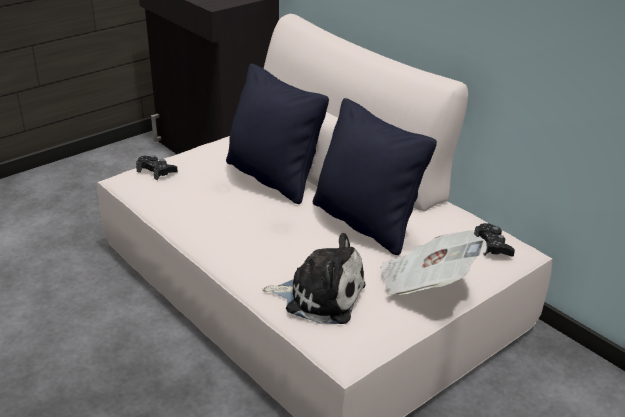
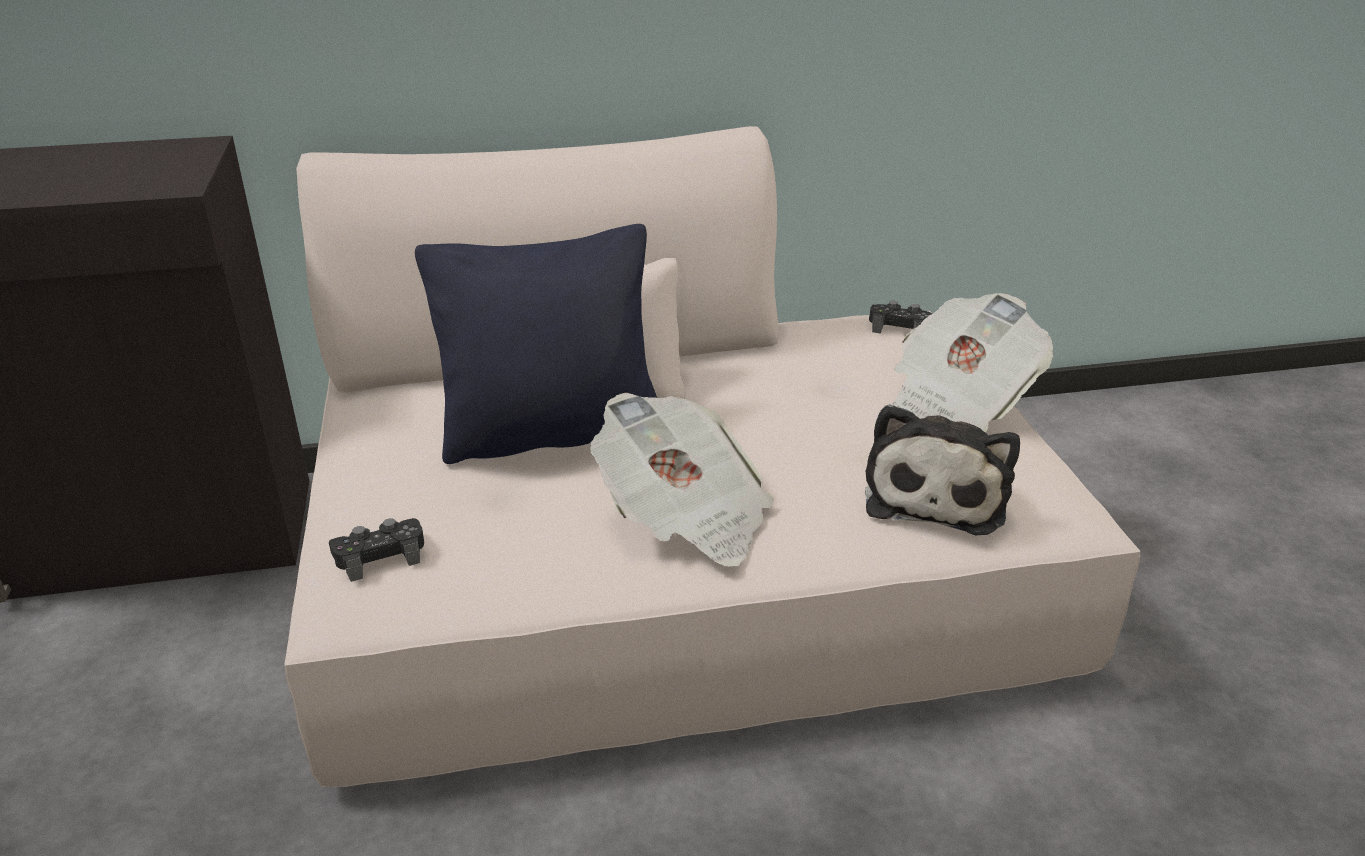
camera: 60 degrees left, 0 degrees up
plush toy [262,233,366,324] -> plush toy turned 150 degrees clockwise [865,404,1020,535]
black pillow [313,98,437,255] -> none
none -> newspaper [591,393,774,567]

